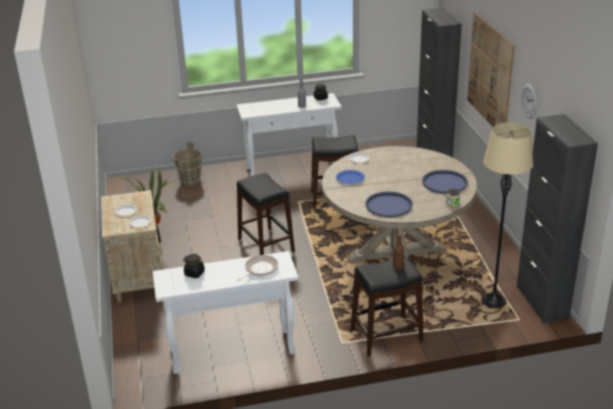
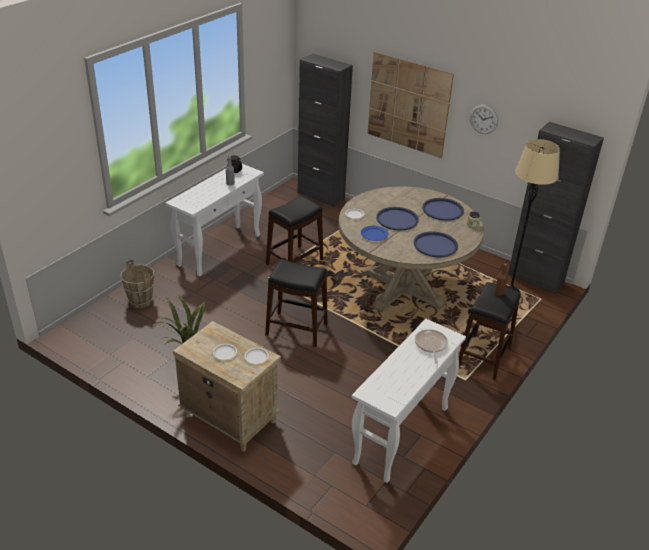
camera: 45 degrees left, 5 degrees up
black jar [183,254,205,278] -> none
none -> blue tray [376,207,419,231]

